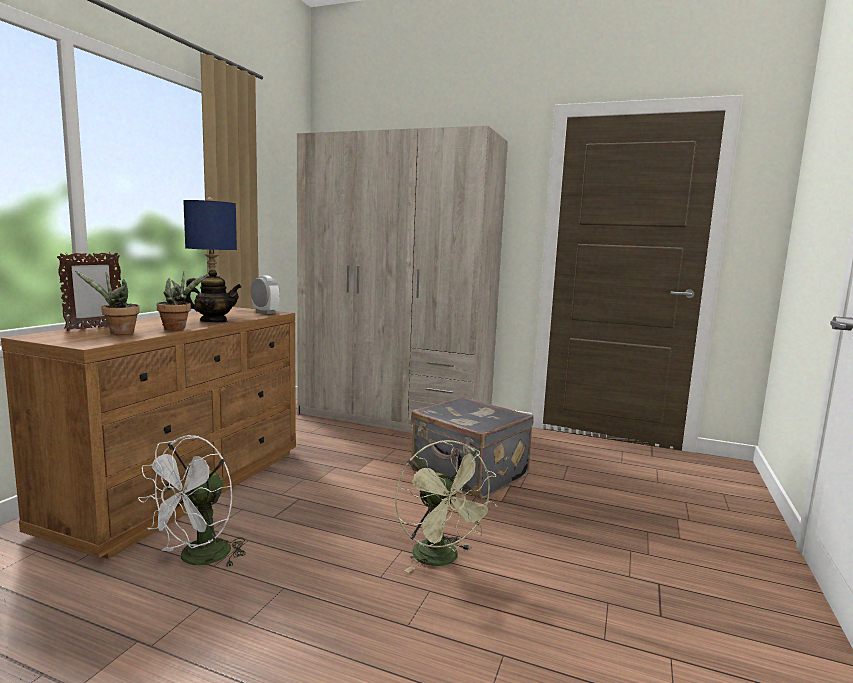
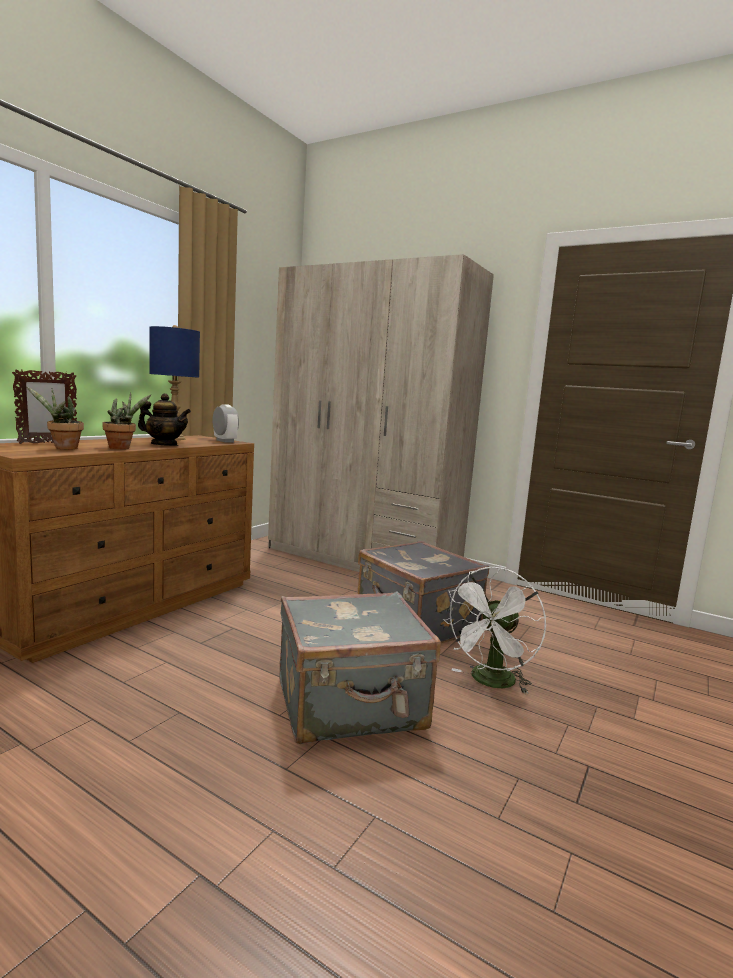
camera: 10 degrees right, 0 degrees up
white fan [138,435,246,568] -> white fan moved to [443,567,546,694]
green fan [395,440,497,573] -> grey suitcase [279,591,441,744]

